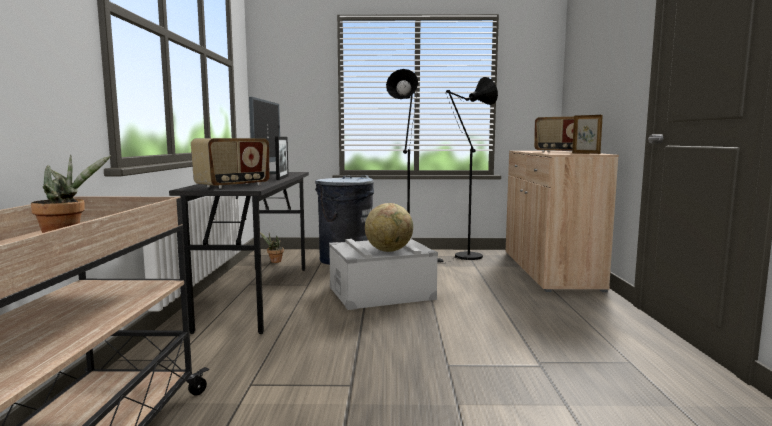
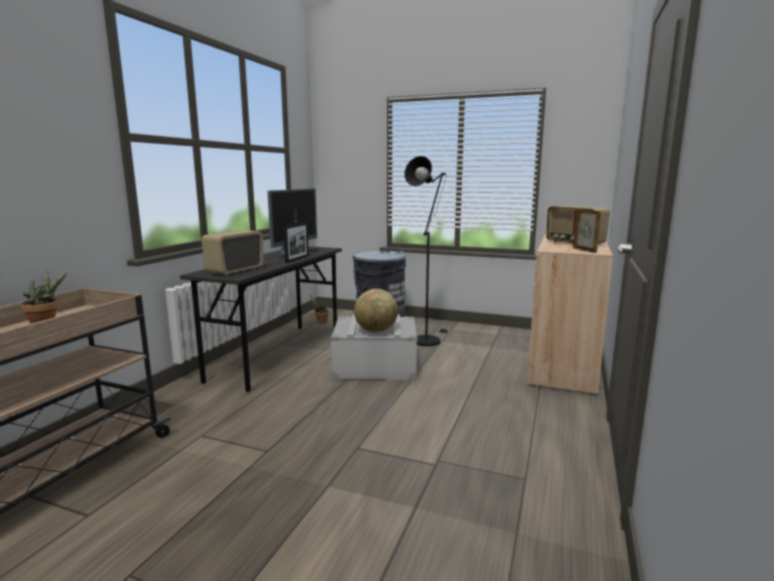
camera: 20 degrees right, 5 degrees up
radio [191,138,269,189] -> radio turned 150 degrees clockwise [201,230,264,276]
black floor lamp [437,77,498,262] -> none

